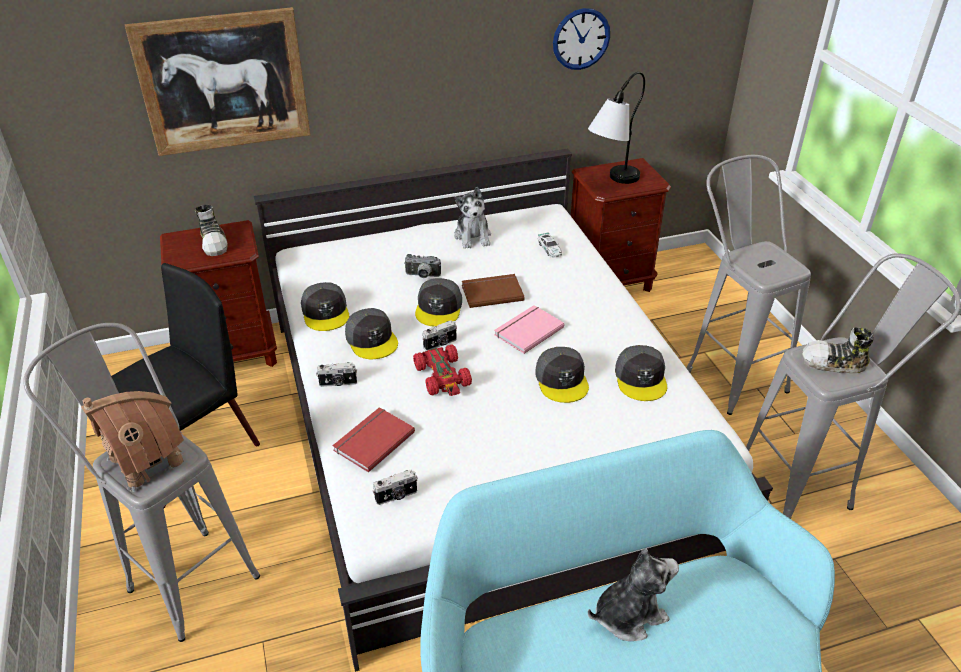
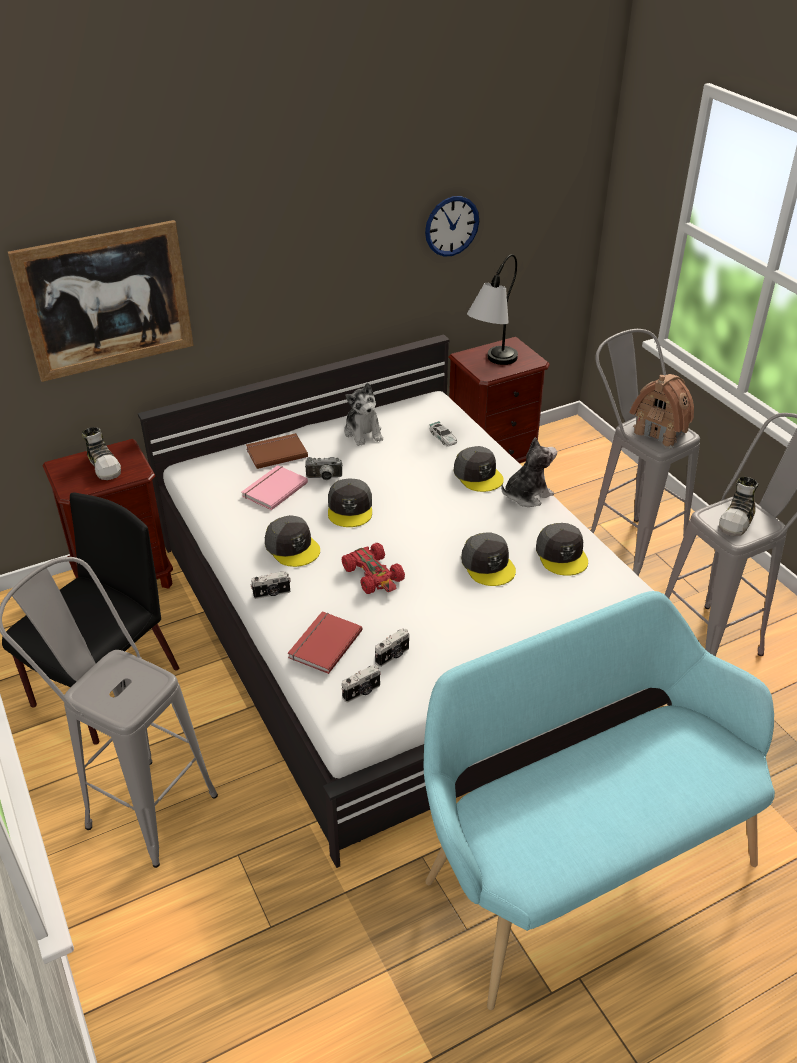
camera: 10 degrees left, 0 degrees up
toy house [81,391,188,492] -> toy house moved to [629,374,694,449]
grey cap [301,282,349,331] -> grey cap moved to [453,446,504,492]
camera [422,320,457,351] -> camera moved to [375,628,409,667]
brown book [462,274,524,308] -> brown book moved to [246,433,308,469]
pink book [494,305,564,354] -> pink book moved to [242,465,308,510]
plush toy [588,548,679,641] -> plush toy moved to [501,437,557,507]
shoe [802,327,874,373] -> shoe turned 60 degrees counterclockwise [719,477,758,536]

